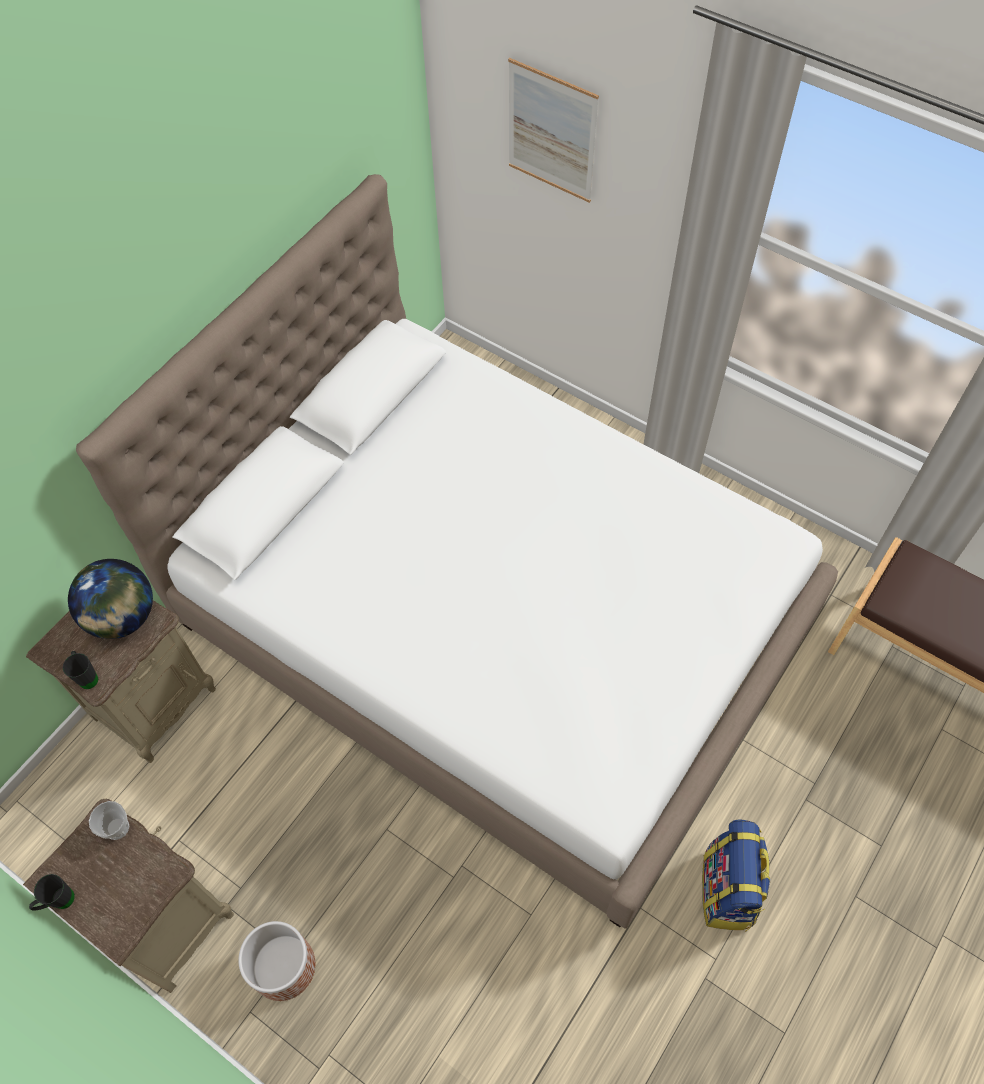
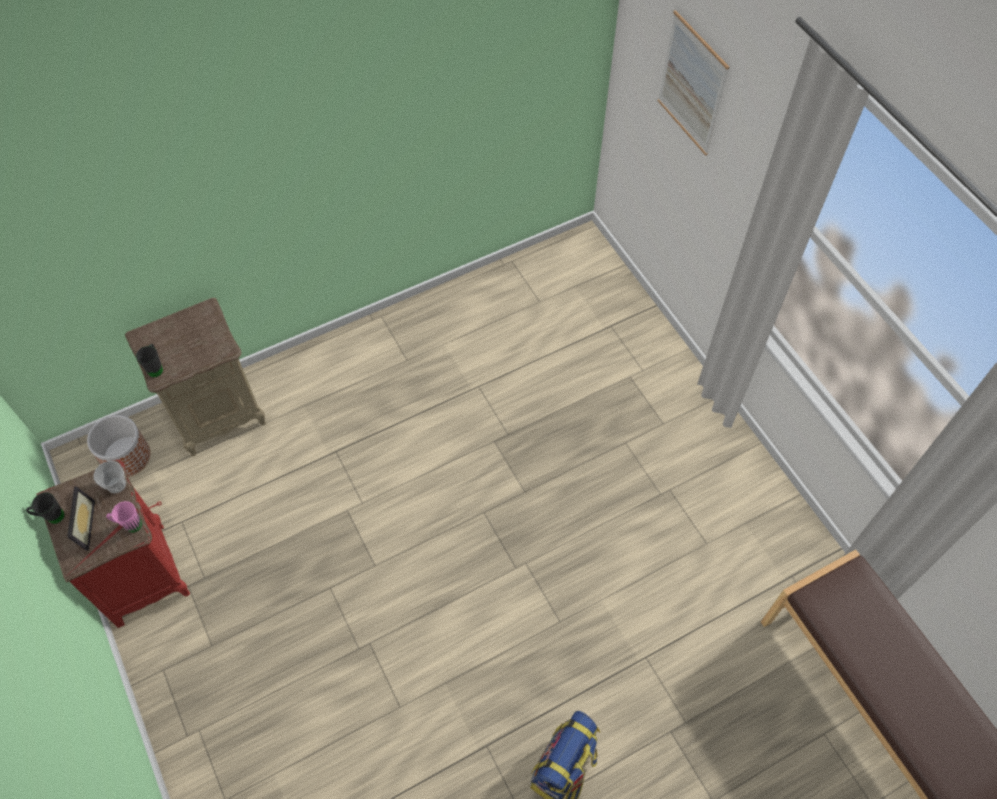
camera: 25 degrees right, 0 degrees up
beige nightstand [23,799,234,993] -> red nightstand [37,460,190,628]
globe [68,559,153,639] -> none
white bed [76,174,838,929] -> none
planter [238,921,315,1001] -> planter moved to [87,415,150,477]
none -> picture frame [67,486,95,551]
none -> pink mug [106,501,142,533]

